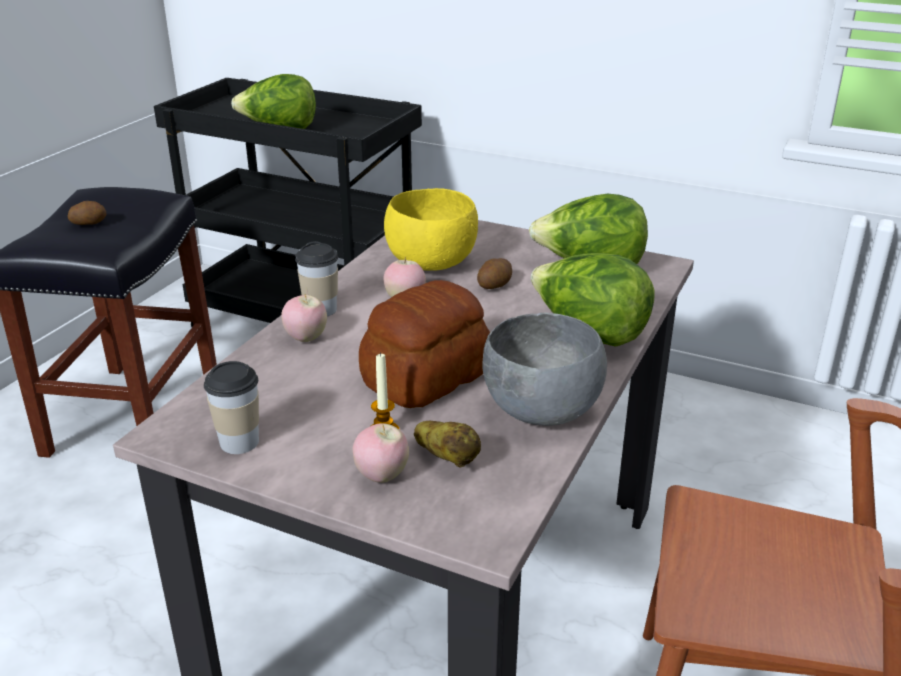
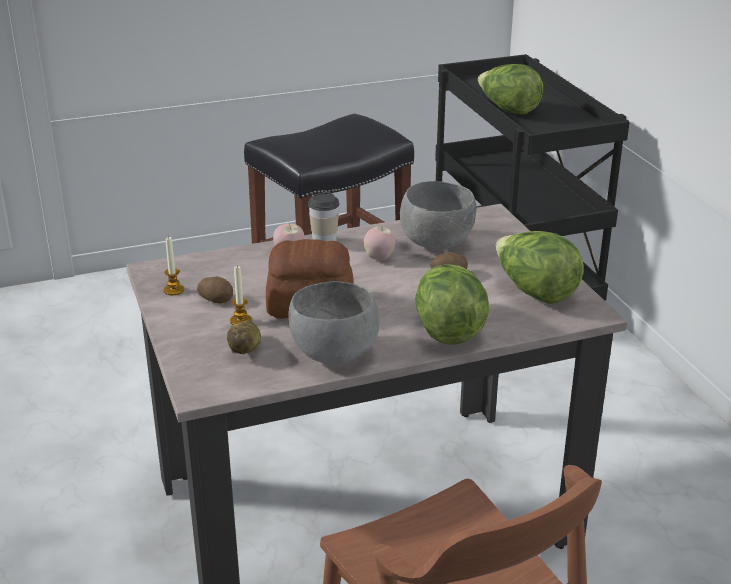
camera: 45 degrees right, 0 degrees up
potato [68,201,106,225] -> potato moved to [197,277,233,303]
cup [204,361,259,454] -> candle [164,237,184,295]
apple [353,423,409,483] -> none
yellow bowl [384,188,478,271] -> grey bowl [400,181,476,250]

